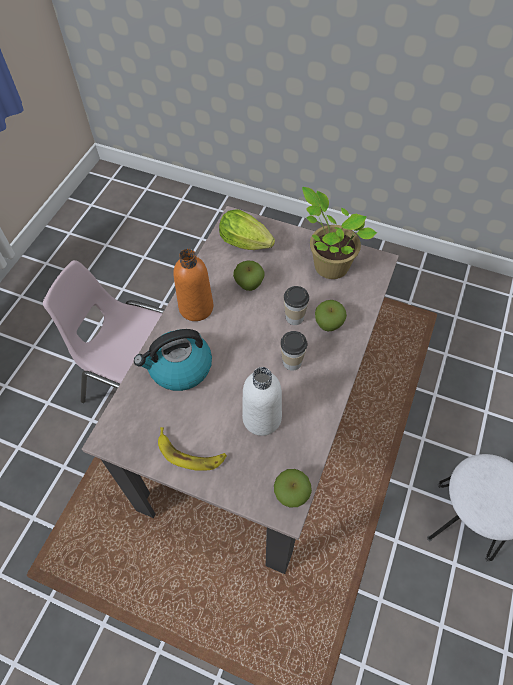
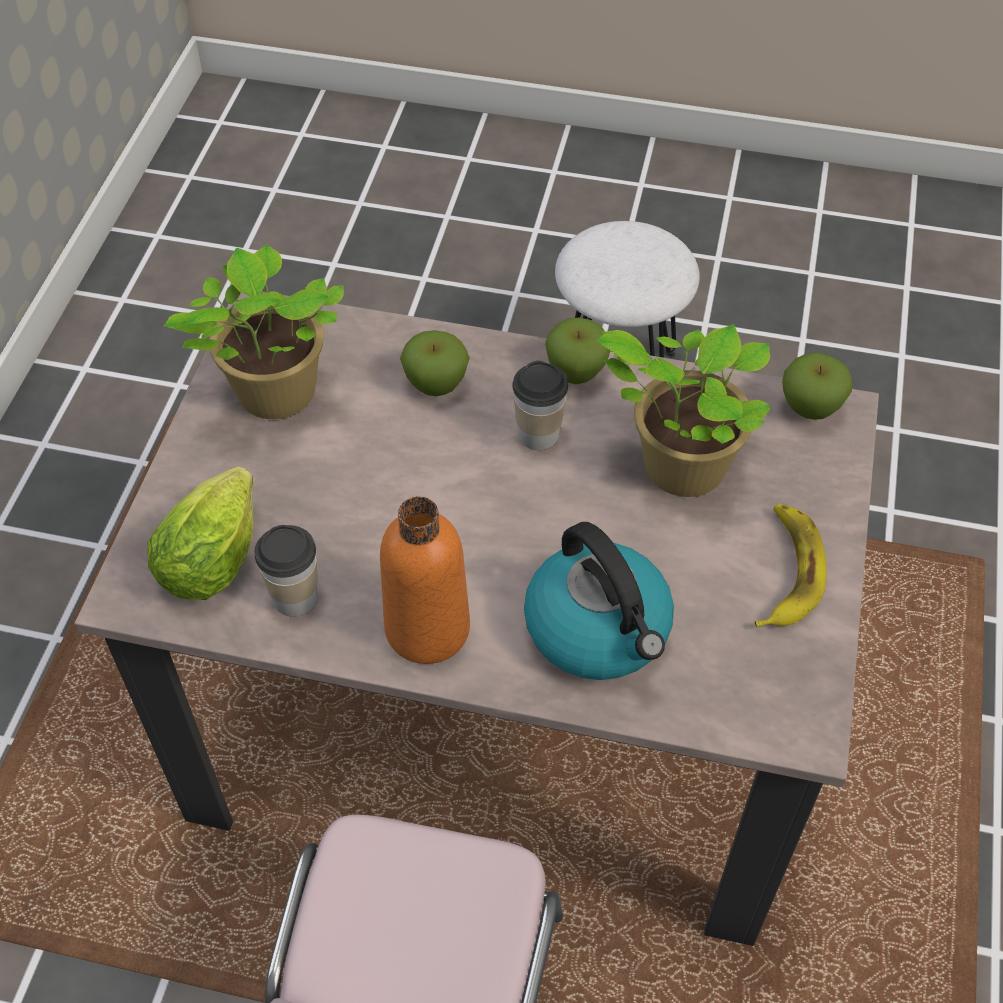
camera: 100 degrees left, 5 degrees down
apple [233,261,265,291] -> apple moved to [545,318,610,384]
white bottle [242,367,282,436] -> potted plant [598,324,771,497]
cup [284,286,309,325] -> cup moved to [255,525,318,616]

